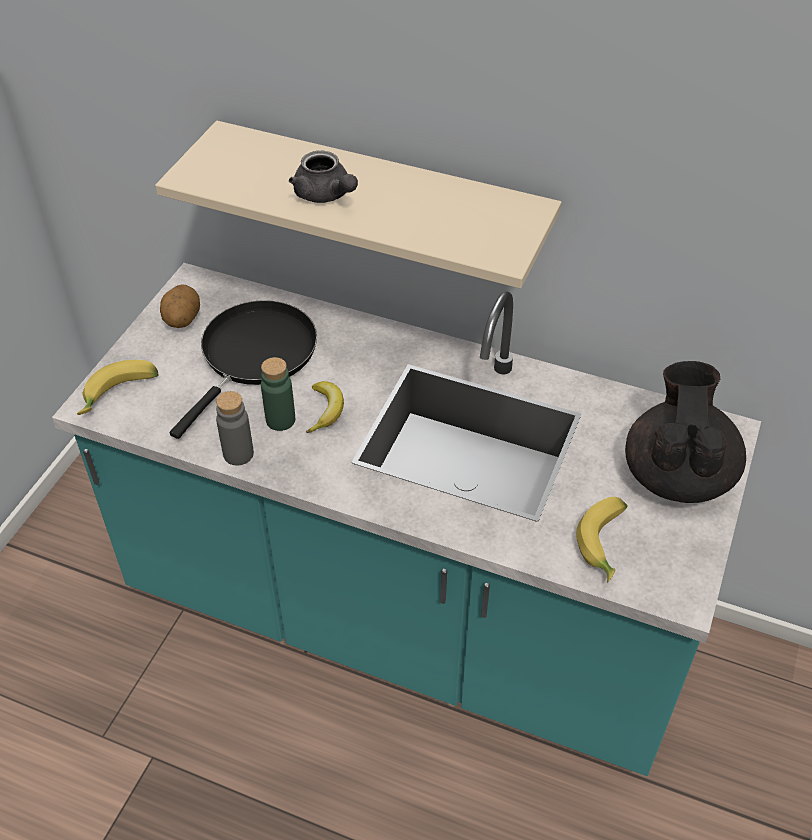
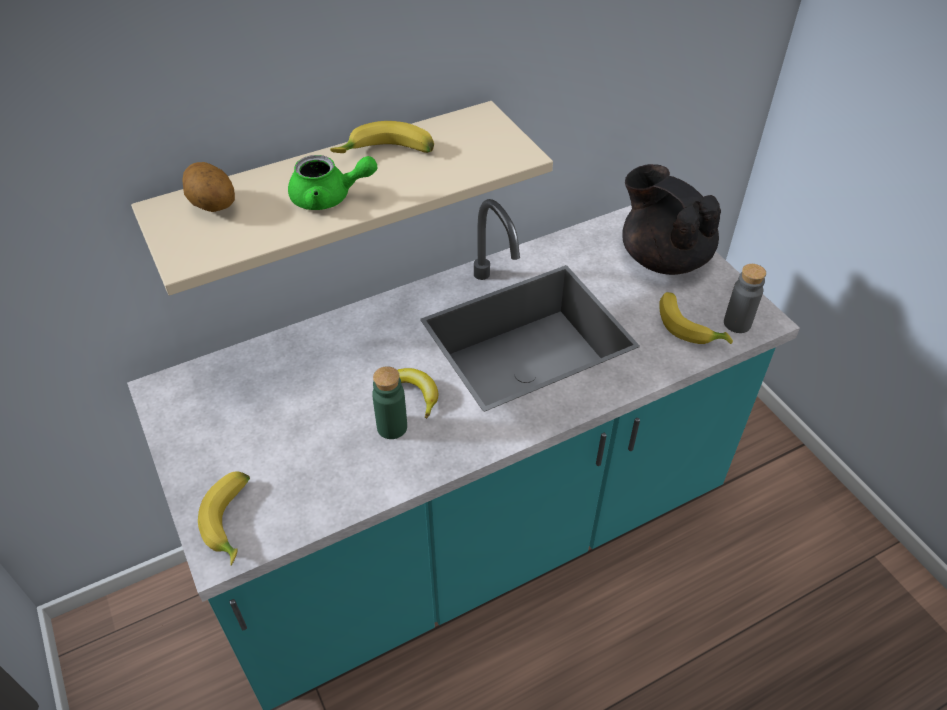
camera: 50 degrees left, 0 degrees up
potato [160,284,200,328] -> potato moved to [182,162,235,212]
black frying pan [170,300,317,439] -> none
grey bottle [216,391,254,466] -> grey bottle moved to [724,264,766,333]
grey teapot [289,151,358,203] -> green teapot [288,155,377,210]
none -> banana [330,121,434,153]

